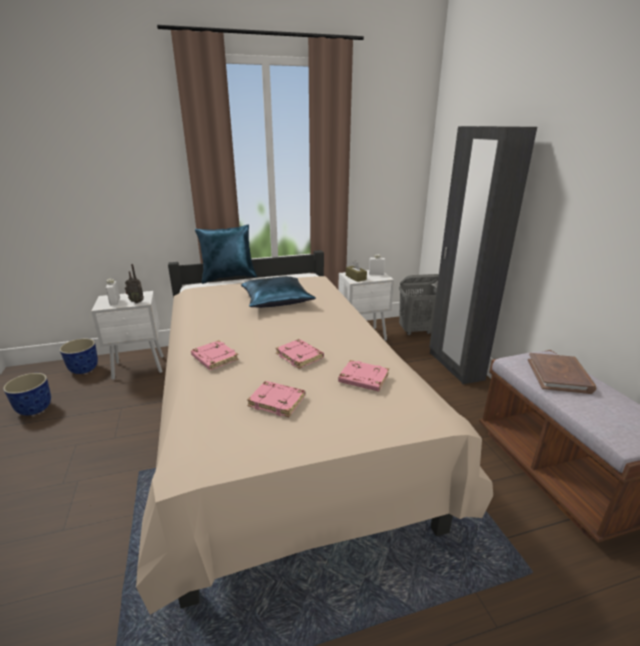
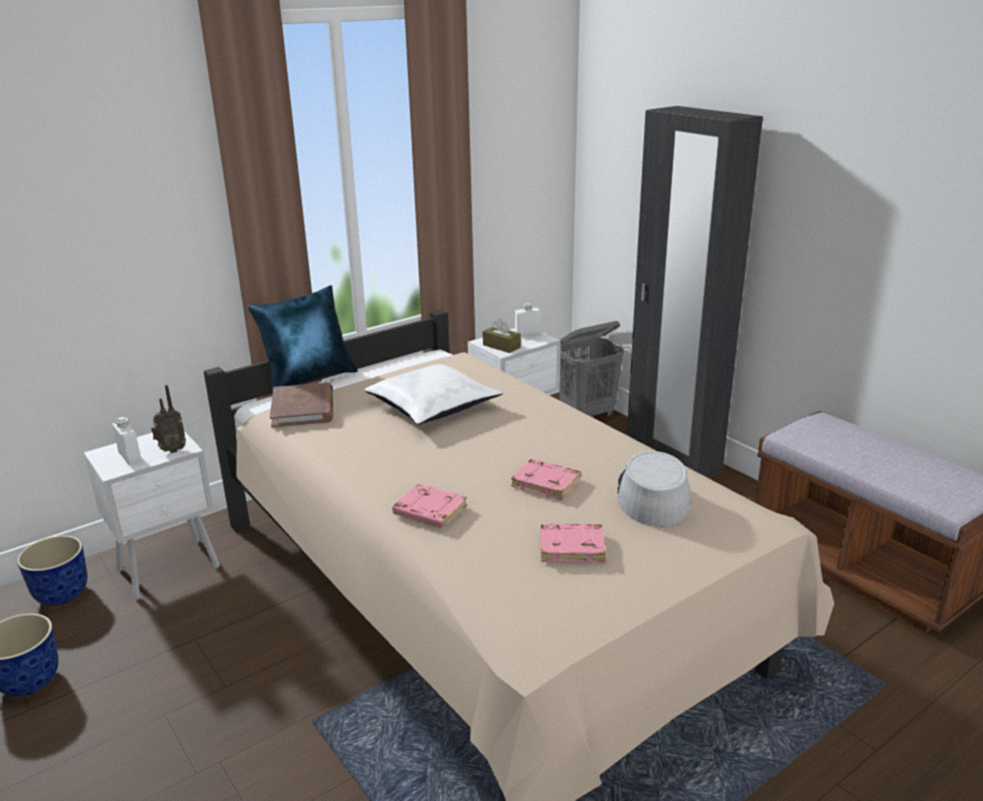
camera: 20 degrees left, 0 degrees up
blue pillow [241,276,316,308] -> white pillow [364,364,503,424]
pink book [338,360,389,392] -> grey hat [617,451,691,527]
brown book [528,353,596,394] -> brown book moved to [270,382,333,428]

